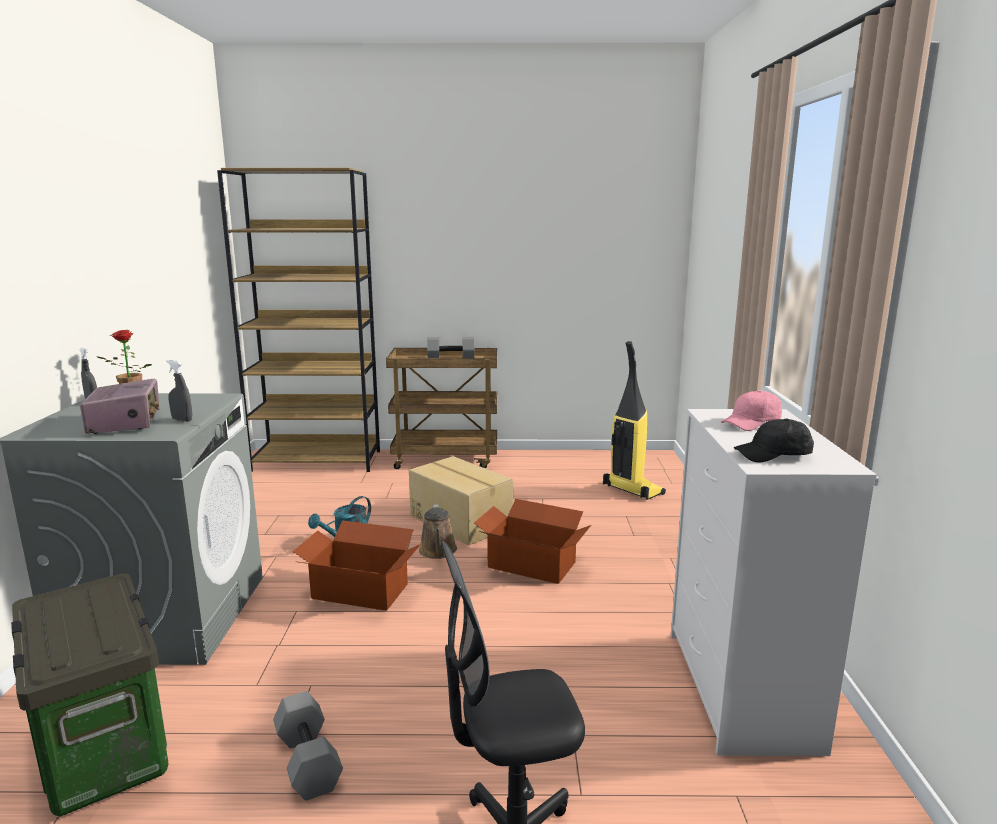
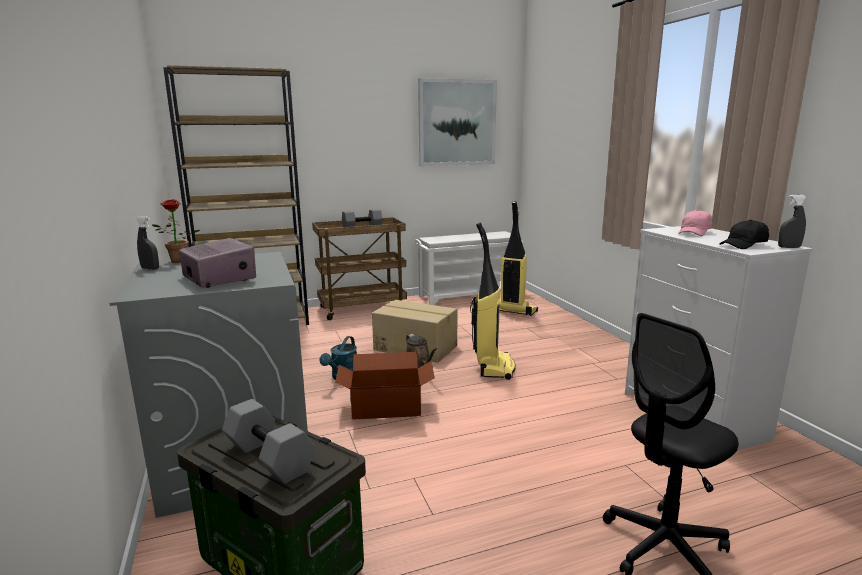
camera: 20 degrees left, 0 degrees up
grey spray bottle [166,360,192,422] -> grey spray bottle moved to [778,195,807,248]
grey dumbbell [273,691,343,801] -> grey dumbbell moved to [222,399,315,484]
cardboard box [474,499,591,584] -> vacuum cleaner [470,222,516,380]
none -> white shoe rack [415,231,524,305]
none -> picture [418,78,497,166]

